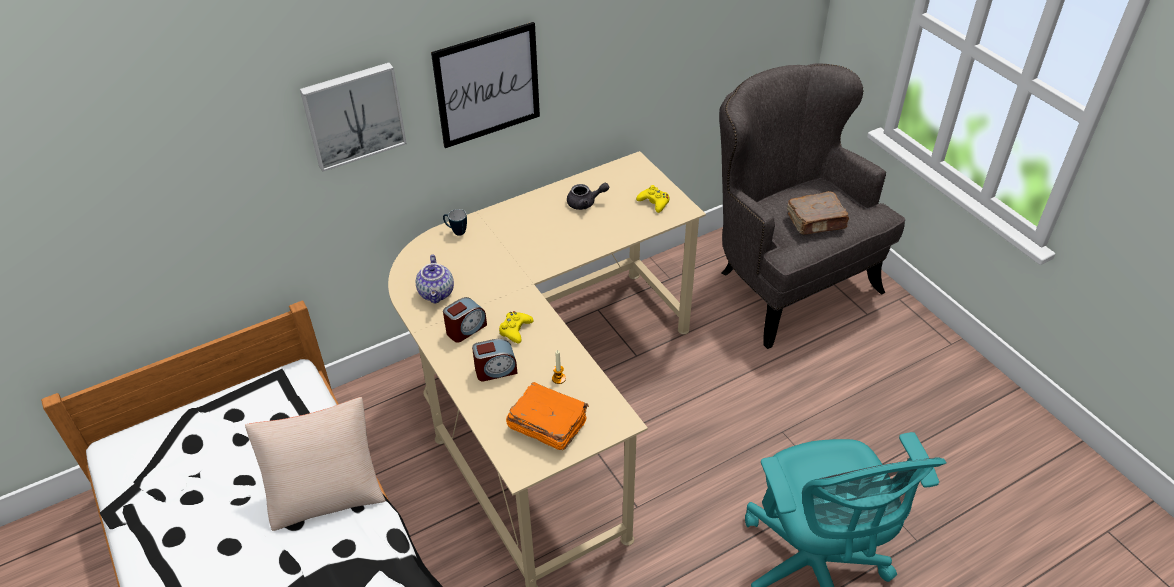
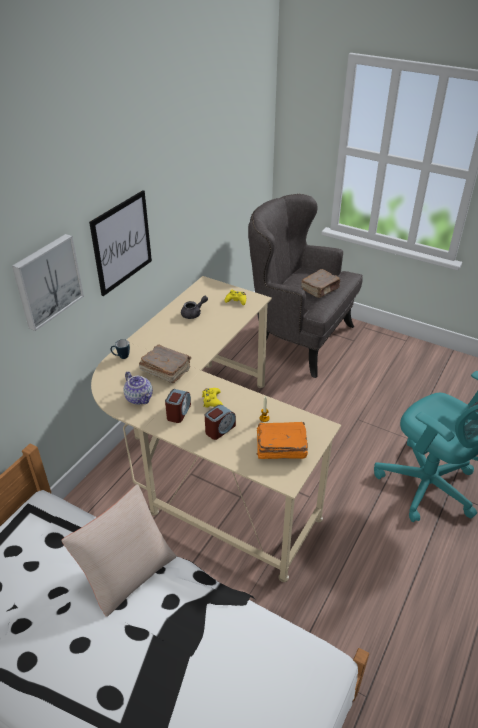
camera: 30 degrees left, 5 degrees down
none -> brown book [139,345,191,383]

